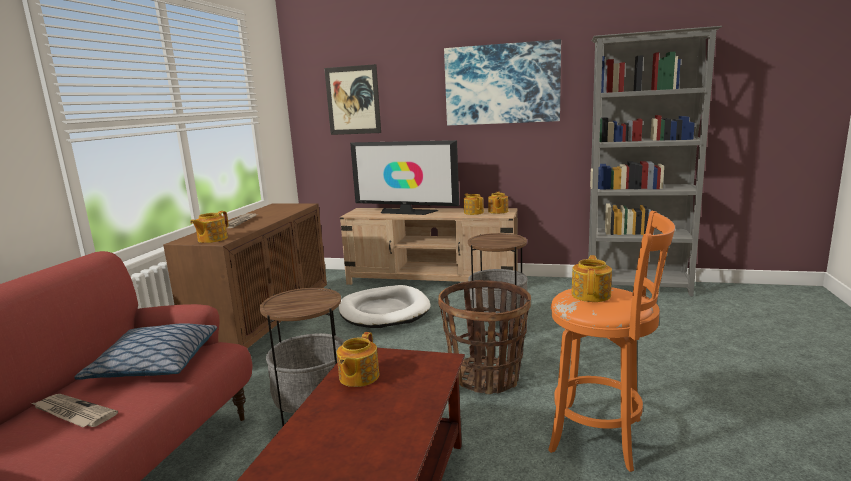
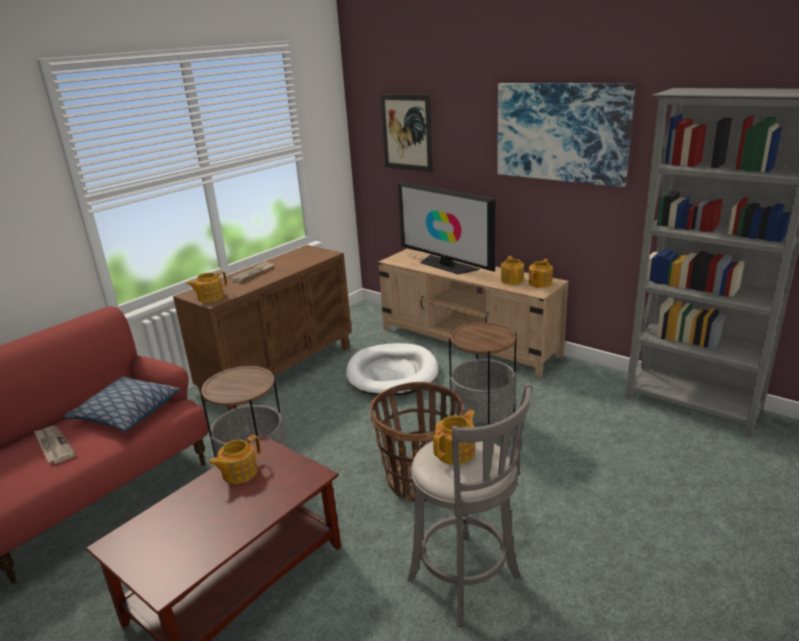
camera: 25 degrees right, 10 degrees up
orange stool [548,211,675,472] -> grey stool [407,383,532,627]

